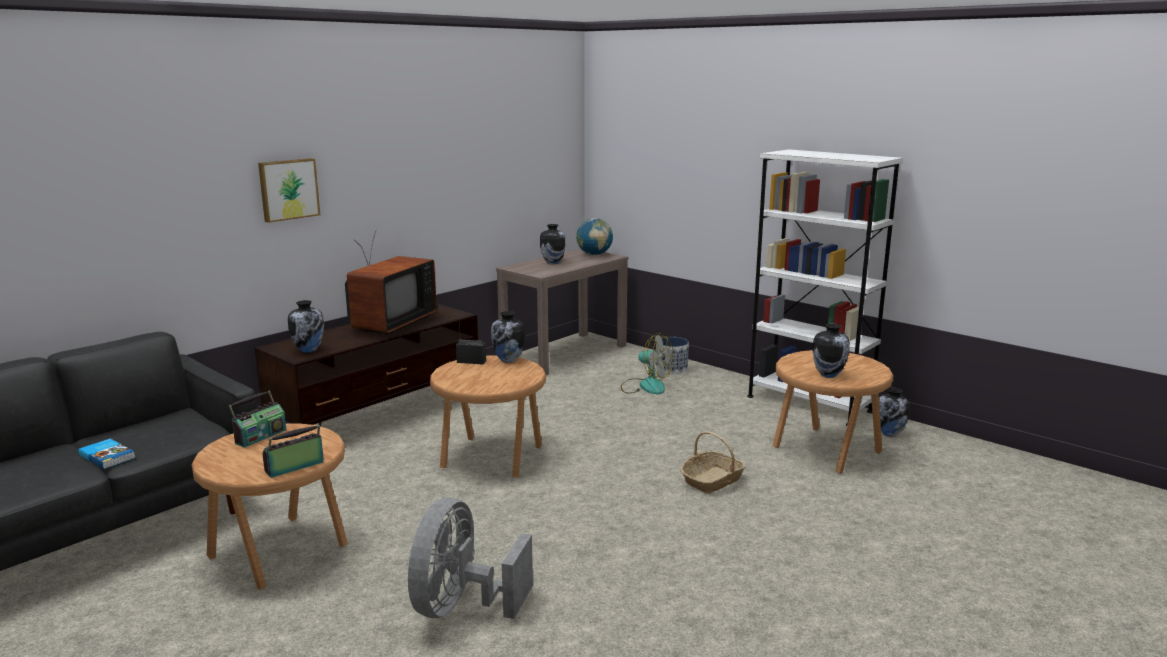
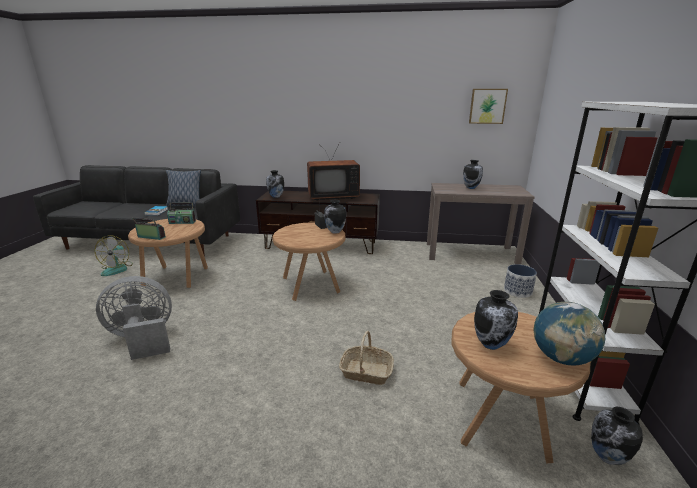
camera: 55 degrees right, 5 degrees up
picture [258,158,320,223] -> picture moved to [469,89,508,124]
globe [576,218,613,255] -> globe moved to [533,302,605,365]
fan [621,333,674,394] -> fan moved to [95,235,133,276]
none -> pillow [166,170,201,207]

